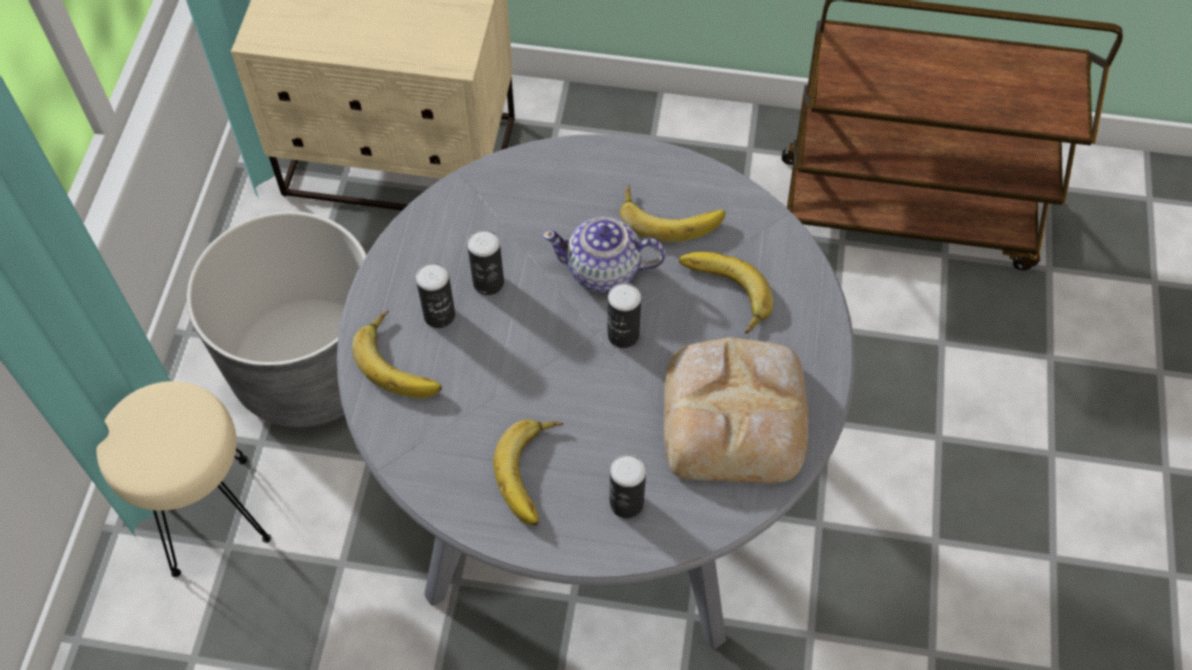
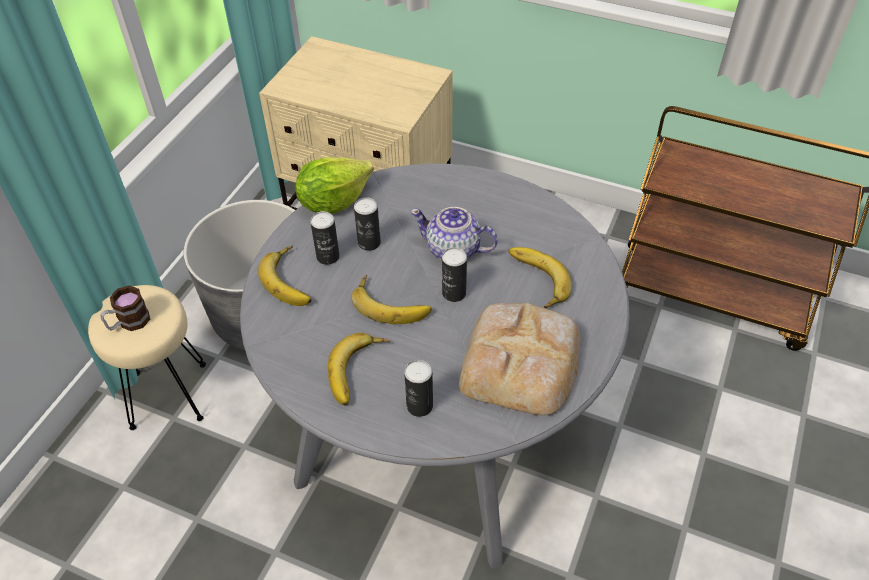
camera: 15 degrees right, 10 degrees down
banana [620,184,725,242] -> banana moved to [351,275,432,324]
none -> mug [101,285,150,331]
none -> lettuce [295,157,374,214]

